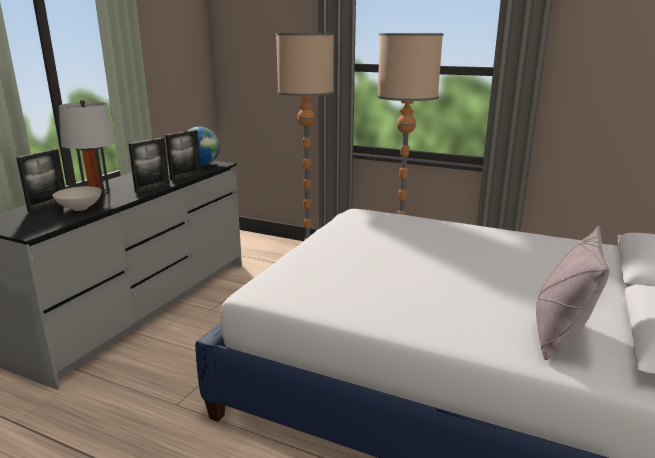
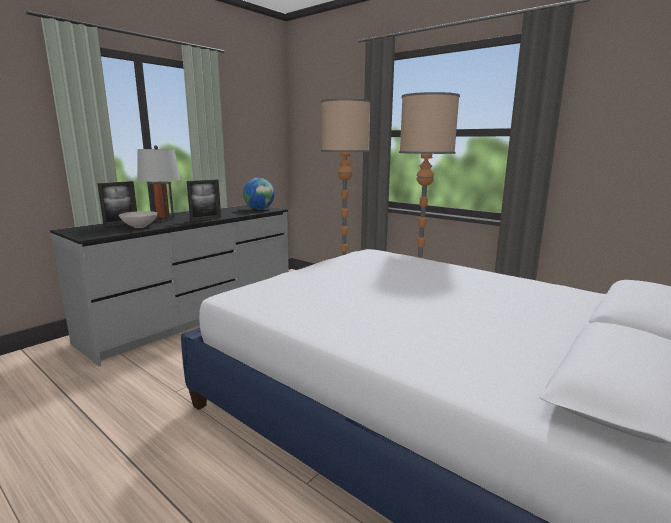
camera: 15 degrees right, 5 degrees down
picture frame [165,130,201,181] -> none
purple pillow [536,226,609,360] -> none

